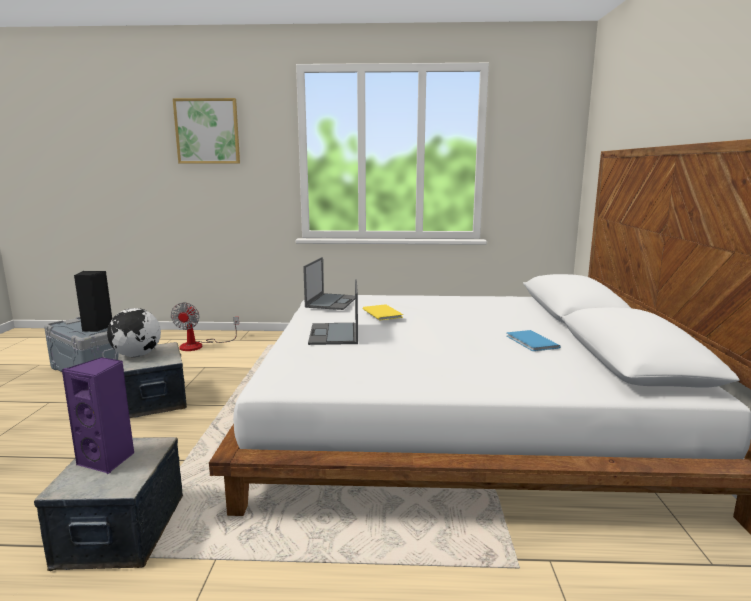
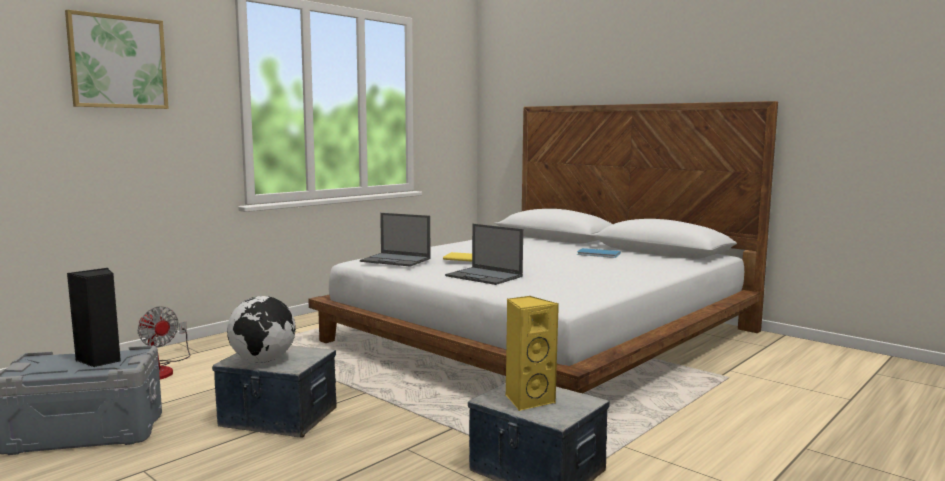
camera: 50 degrees left, 5 degrees down
purple speaker [62,357,135,474] -> yellow speaker [506,296,559,411]
laptop [303,257,355,310] -> laptop turned 150 degrees clockwise [360,213,431,267]

